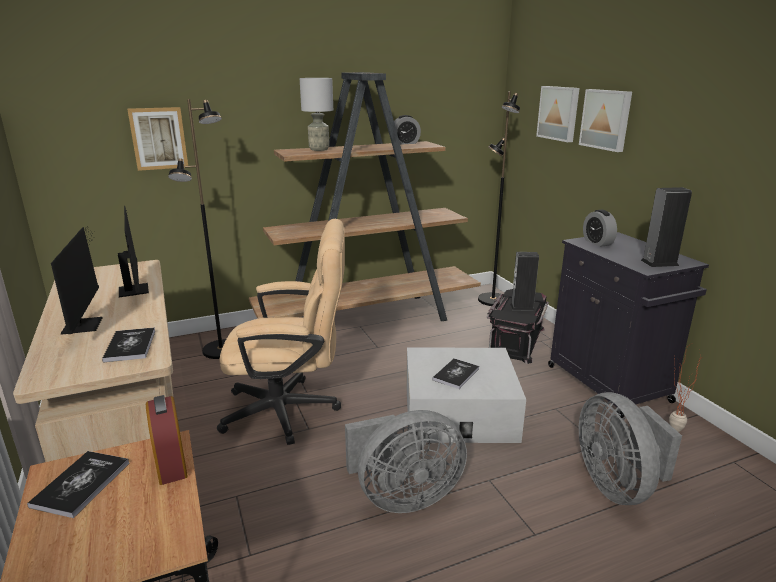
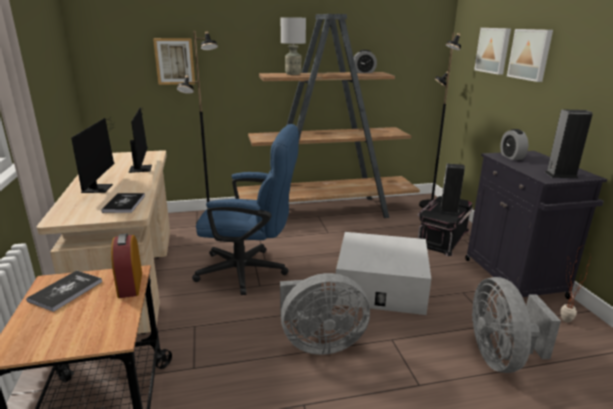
camera: 10 degrees right, 0 degrees up
beige office chair [217,219,345,445] -> blue office chair [192,124,299,295]
book [432,359,479,389] -> none

